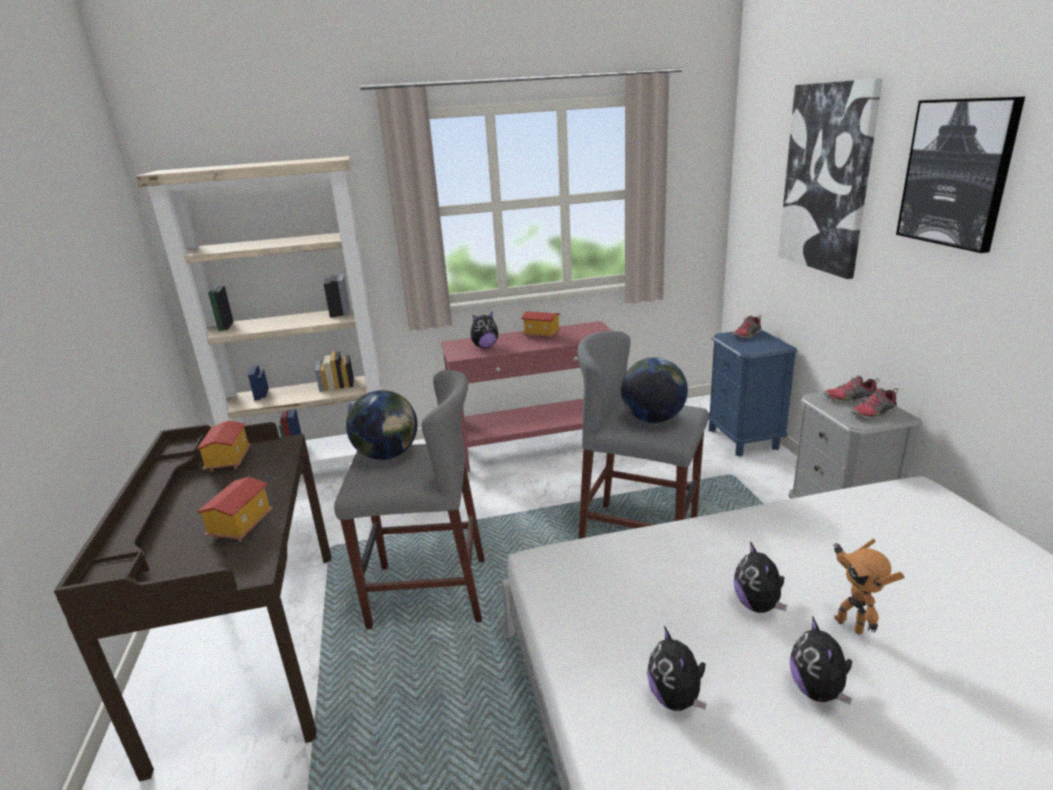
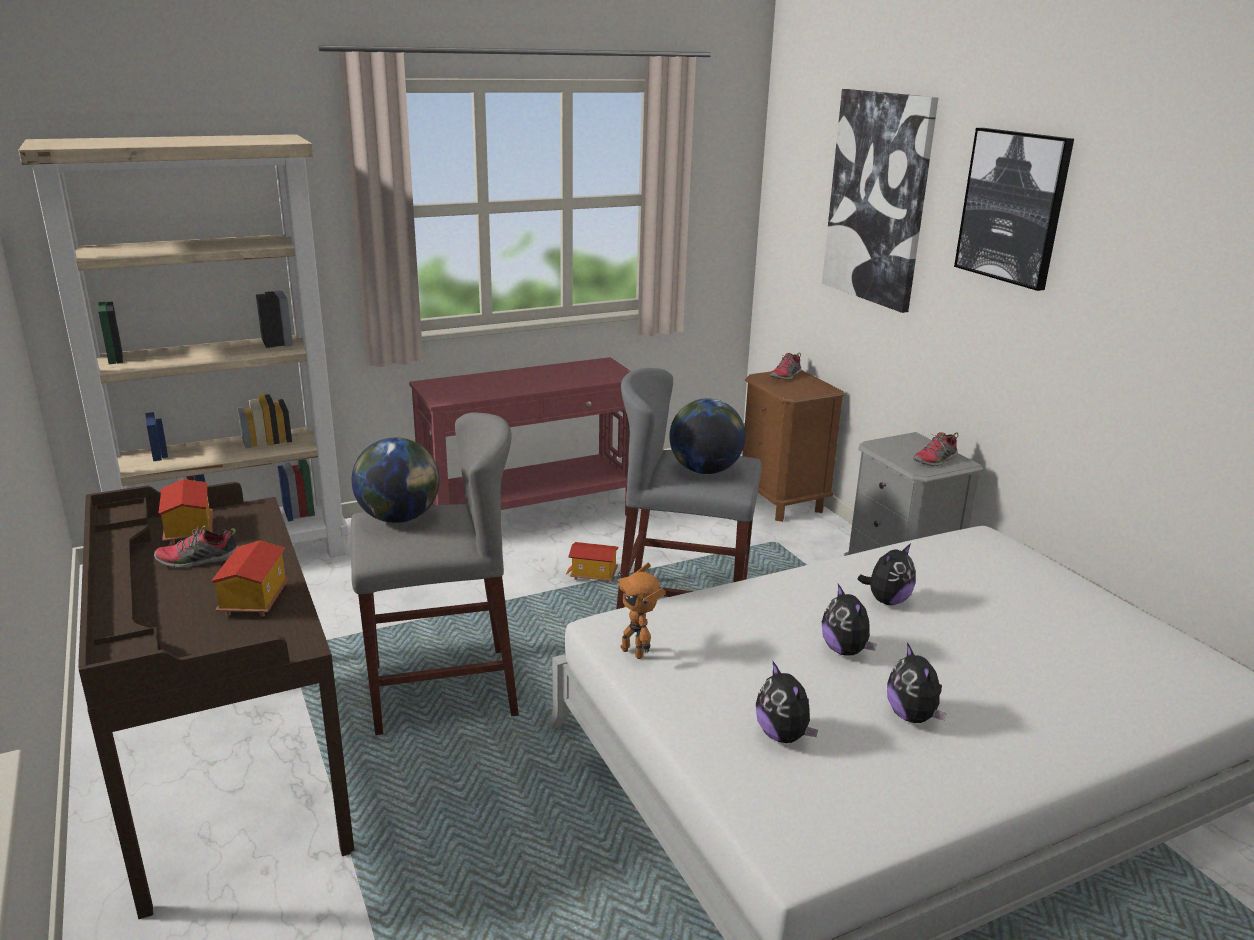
camera: 15 degrees left, 0 degrees up
plush toy [471,311,498,348] -> plush toy moved to [858,543,916,605]
toy house [521,311,561,339] -> toy house moved to [566,542,618,582]
blue nightstand [708,330,797,457] -> brown nightstand [742,370,845,522]
shoe [824,375,880,403] -> shoe moved to [154,525,238,568]
toy robot [833,538,904,634] -> toy robot moved to [617,563,666,659]

